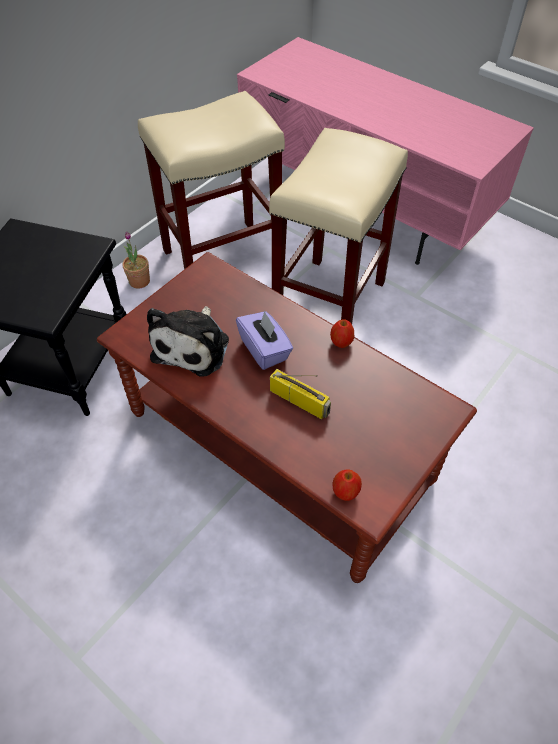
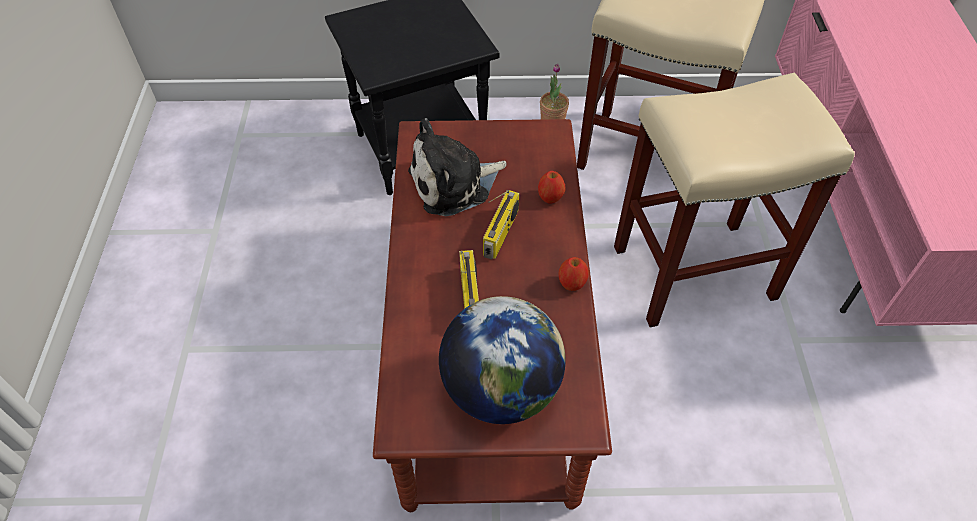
camera: 50 degrees right, 0 degrees up
purple tissue box [236,311,293,370] -> radio [483,190,519,259]
apple [333,469,362,501] -> apple moved to [538,171,566,204]
none -> globe [439,296,566,424]

